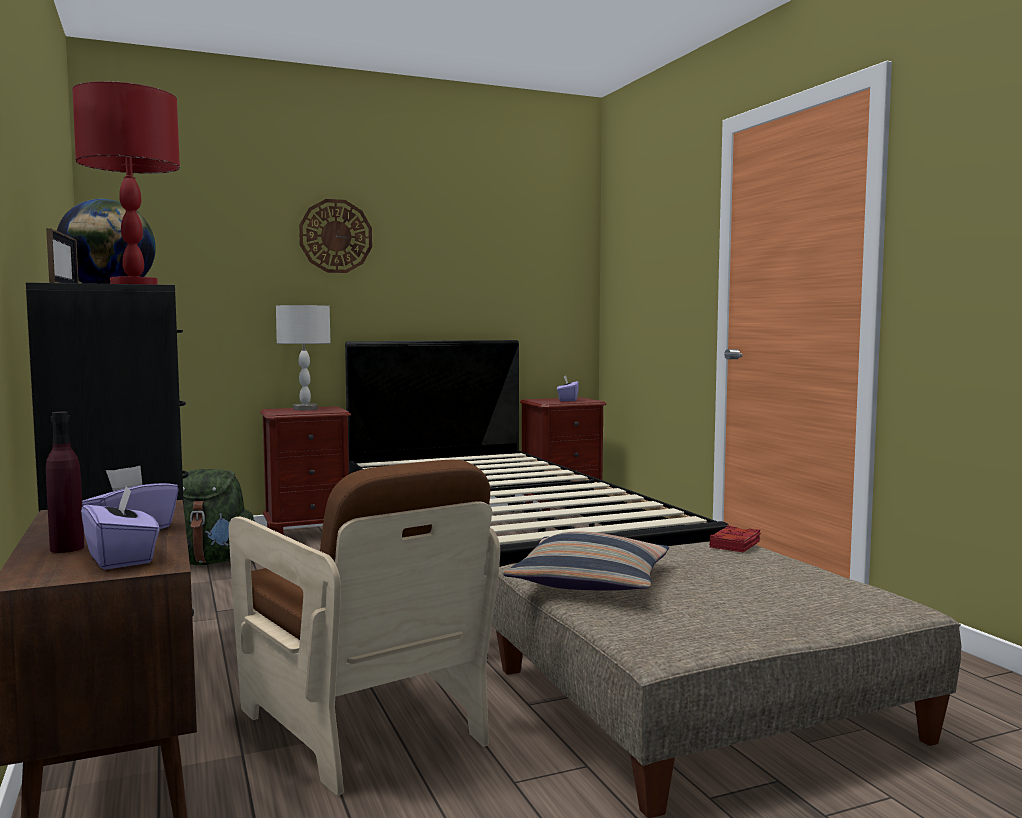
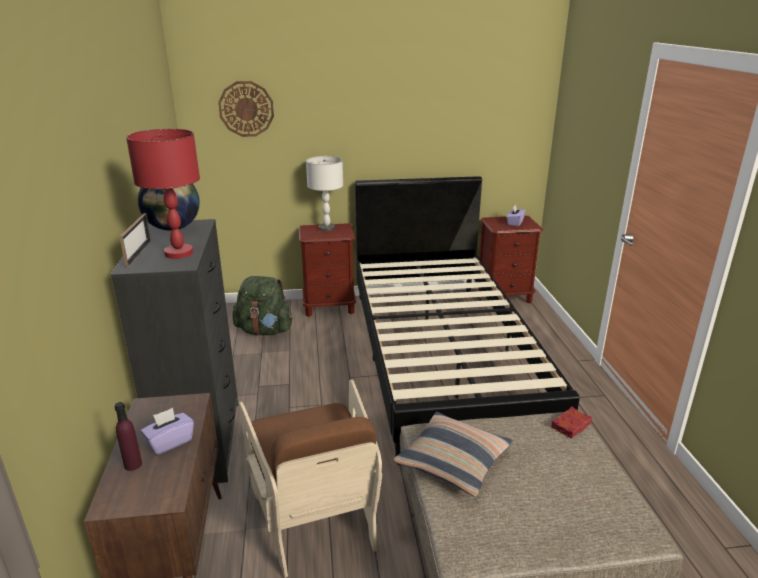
camera: 15 degrees right, 20 degrees up
purple tissue box [81,487,160,570] -> none
wall clock [299,199,372,273] -> wall clock moved to [218,81,274,137]

